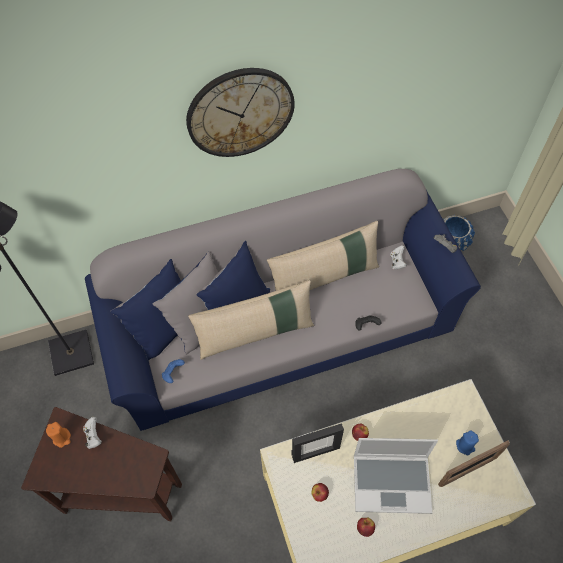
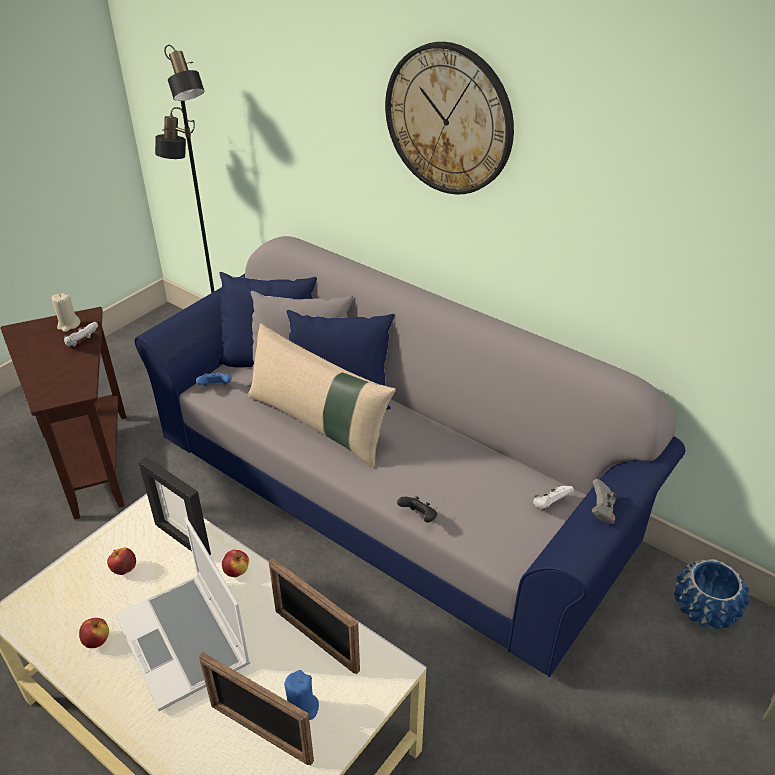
camera: 55 degrees right, 20 degrees down
orange candle [46,422,71,448] -> beige candle [51,293,81,332]
beige pillow [267,221,379,291] -> none
none -> picture frame [269,558,360,674]

